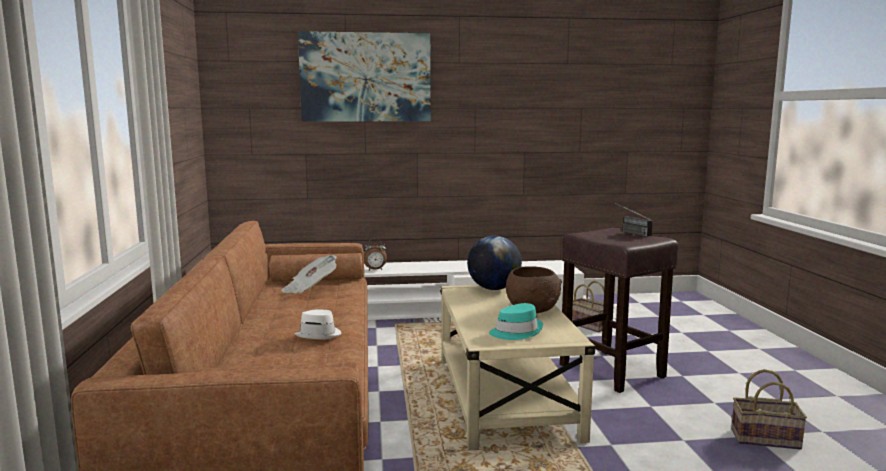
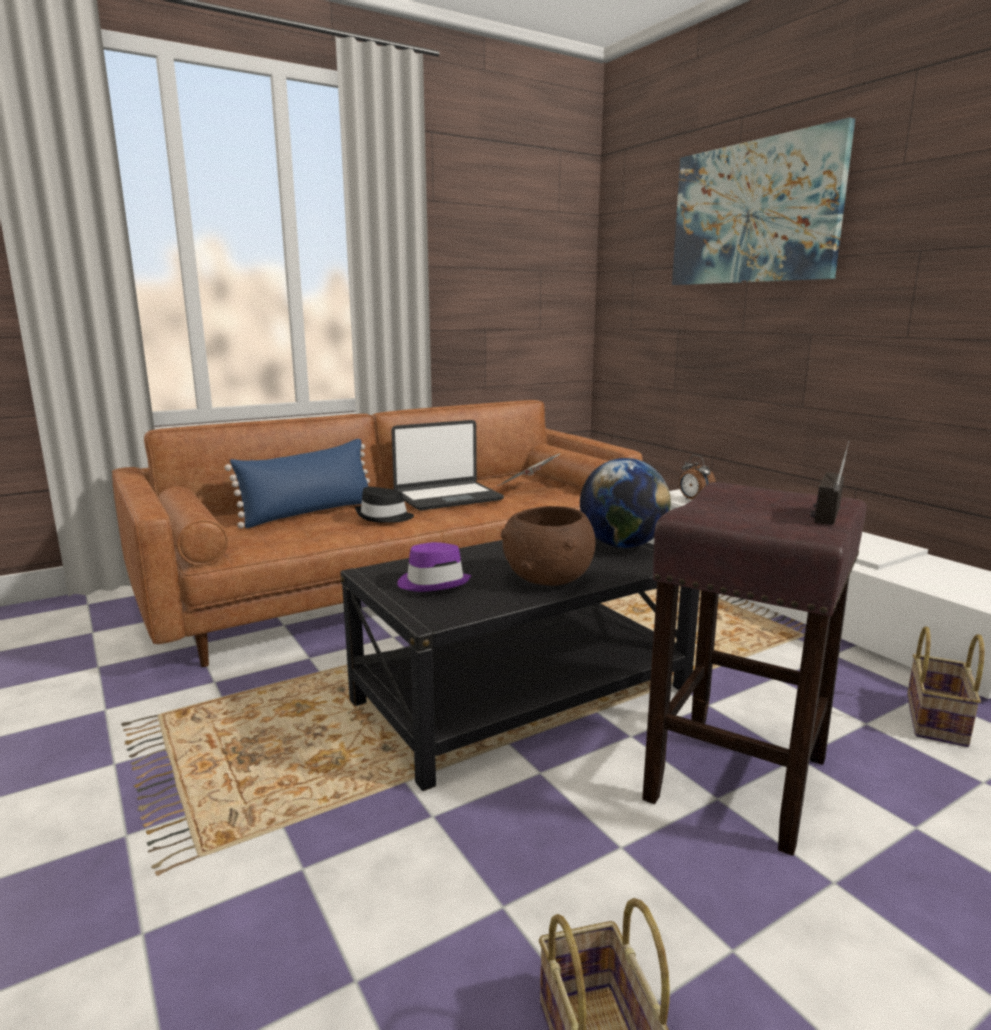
camera: 65 degrees right, 5 degrees up
white hat [295,309,341,339] -> black hat [355,487,414,523]
beige coffee table [440,285,595,450] -> black coffee table [340,537,700,791]
turquoise hat [489,303,543,340] -> purple hat [397,542,471,592]
none -> blue pillow [225,439,370,528]
none -> laptop [391,420,504,511]

